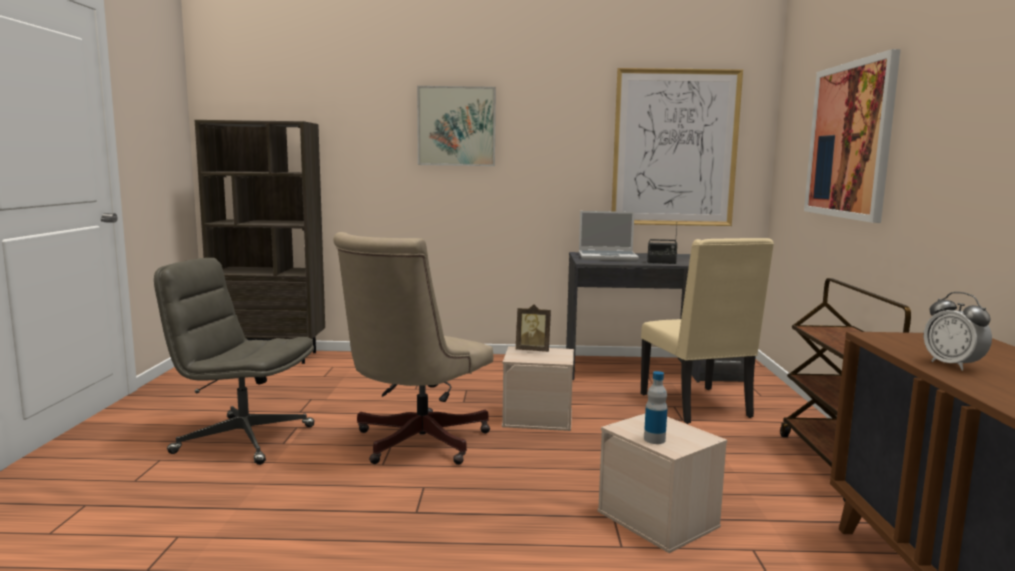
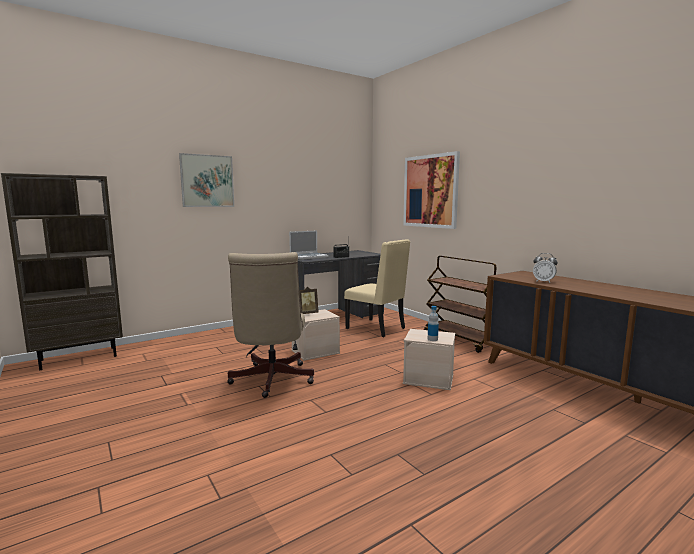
camera: 35 degrees left, 0 degrees up
grey office chair [154,258,314,465] -> none
picture [611,68,743,226] -> none

